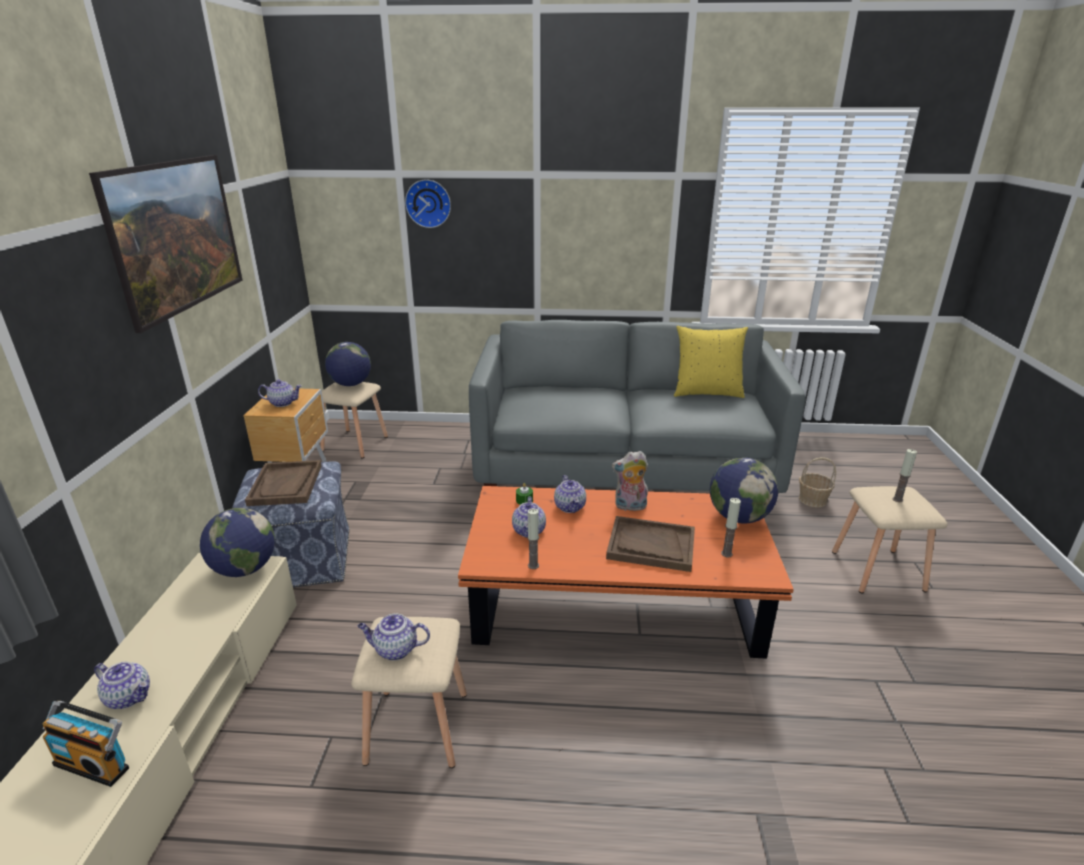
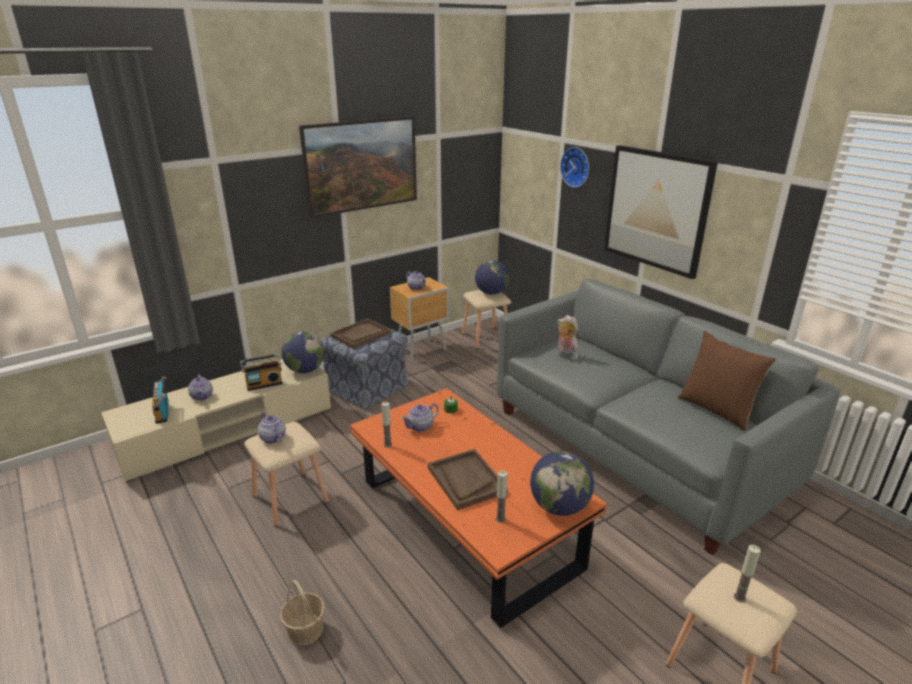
camera: 50 degrees right, 0 degrees up
teapot [554,475,586,513] -> none
plush toy [612,451,648,511] -> plush toy moved to [557,315,578,360]
yellow pillow [674,326,748,398] -> brown pillow [678,331,776,431]
basket [799,457,836,508] -> basket moved to [280,580,325,645]
none -> radio [240,354,283,391]
none -> picture [604,145,718,279]

